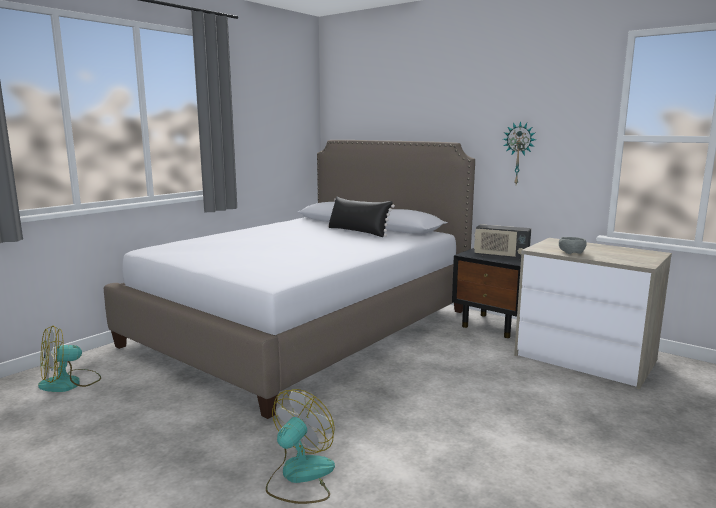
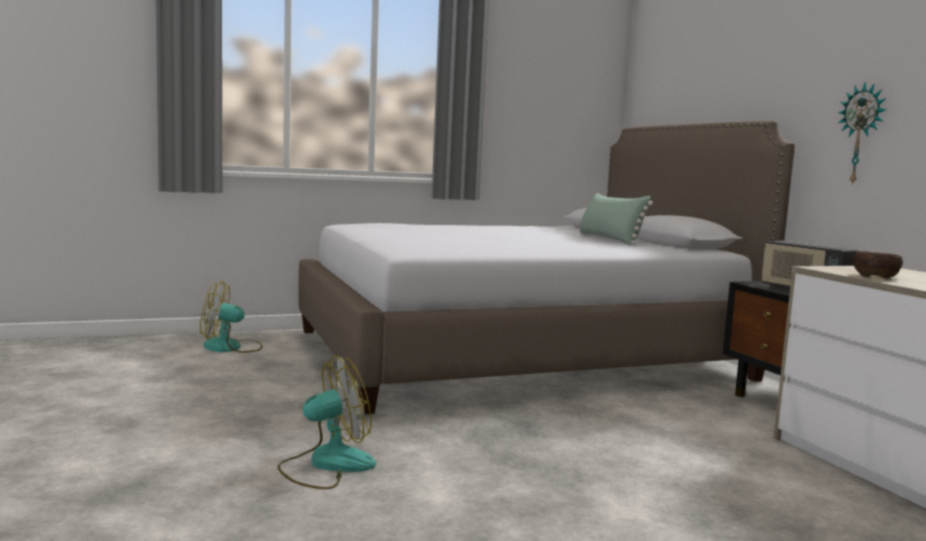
camera: 30 degrees right, 5 degrees down
black pillow [327,196,395,237] -> green pillow [579,193,653,245]
grey bowl [559,237,587,254] -> brown bowl [853,251,903,278]

